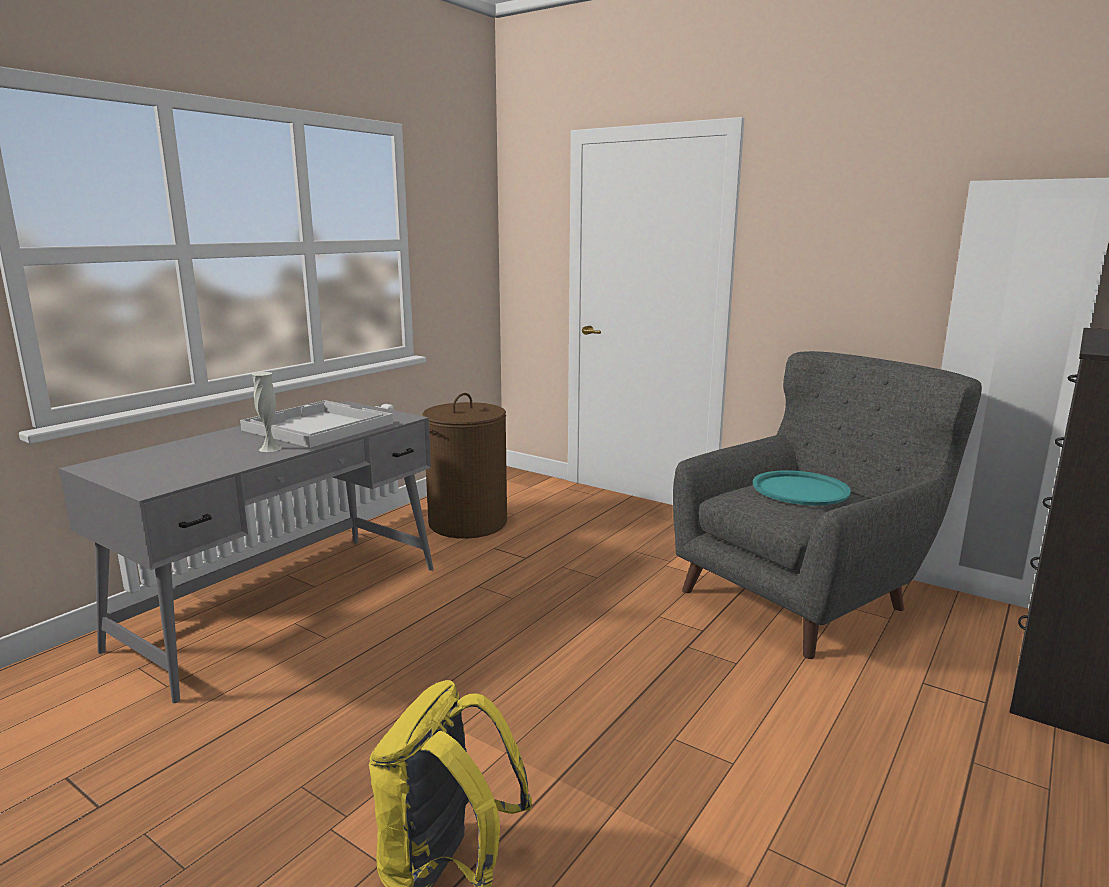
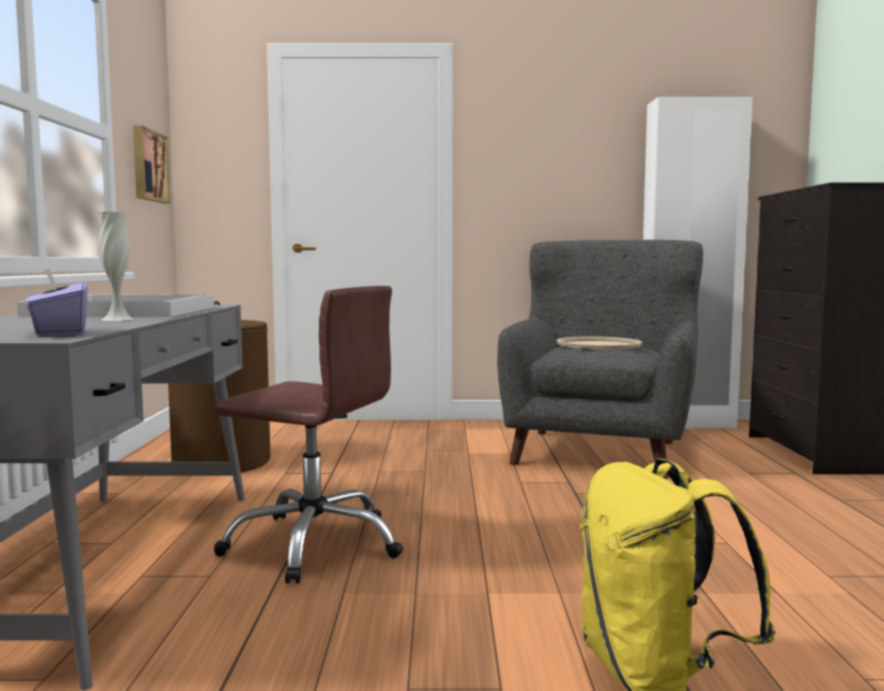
camera: 35 degrees left, 10 degrees down
turquoise tray [753,470,851,505] -> beige tray [556,337,642,349]
none -> purple tissue box [25,268,88,336]
none -> picture [133,125,171,203]
none -> brown office chair [214,286,403,584]

